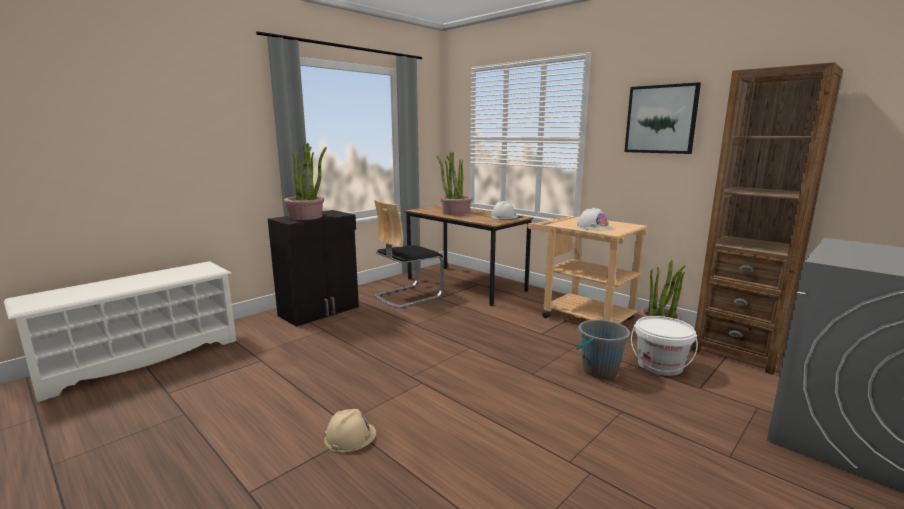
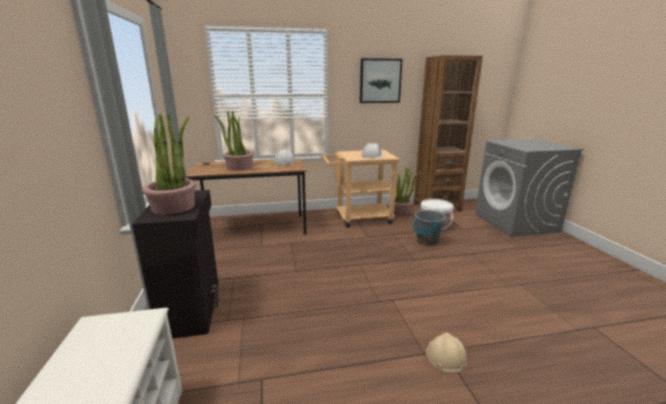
camera: 55 degrees left, 5 degrees up
chair [374,200,444,309] -> none

